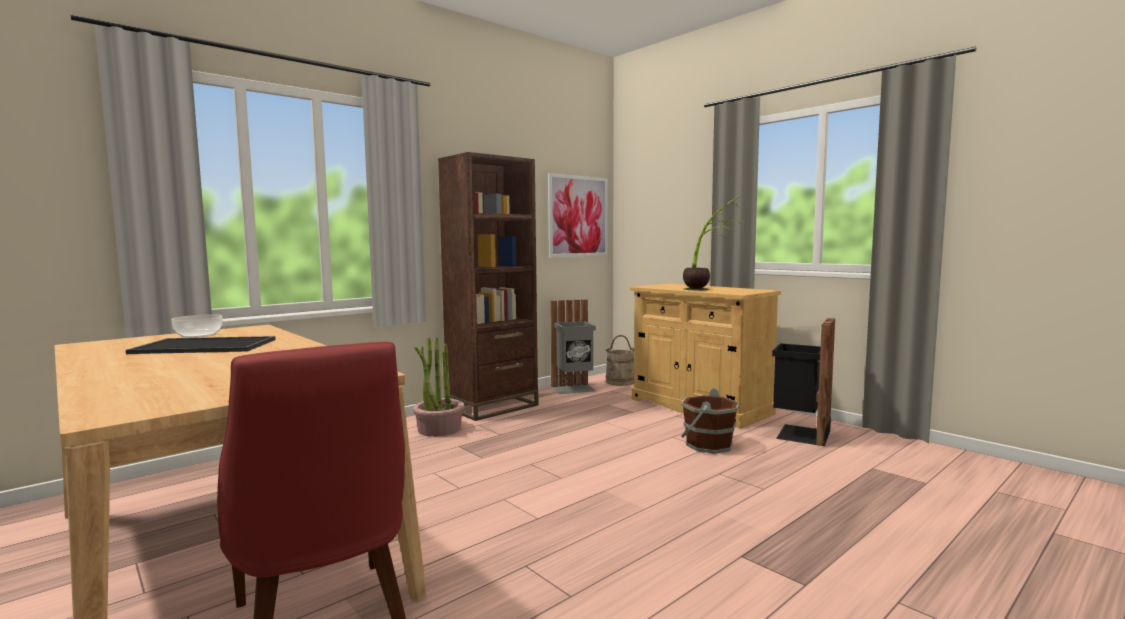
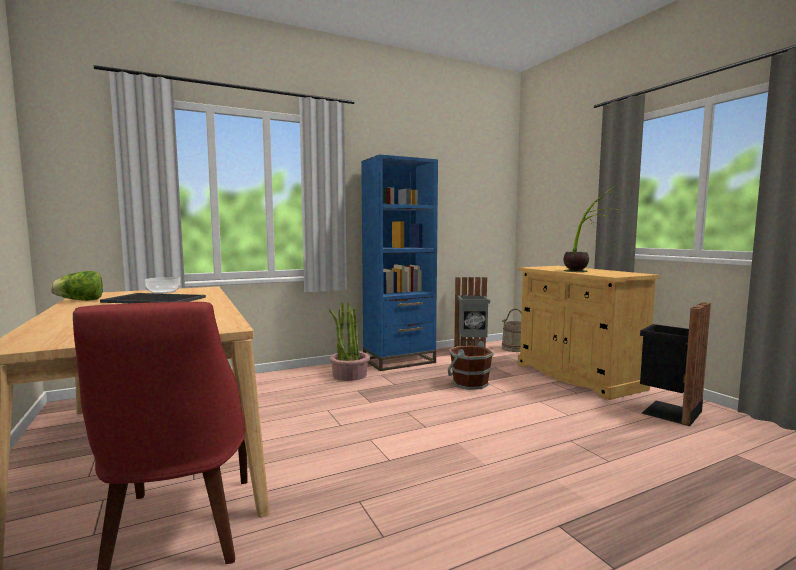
camera: 15 degrees right, 0 degrees up
brown bookcase [438,152,538,421] -> blue bookcase [361,154,438,371]
picture [548,173,608,258] -> none
brown bucket [681,388,739,454] -> brown bucket moved to [448,341,494,390]
none -> lettuce [50,271,103,301]

